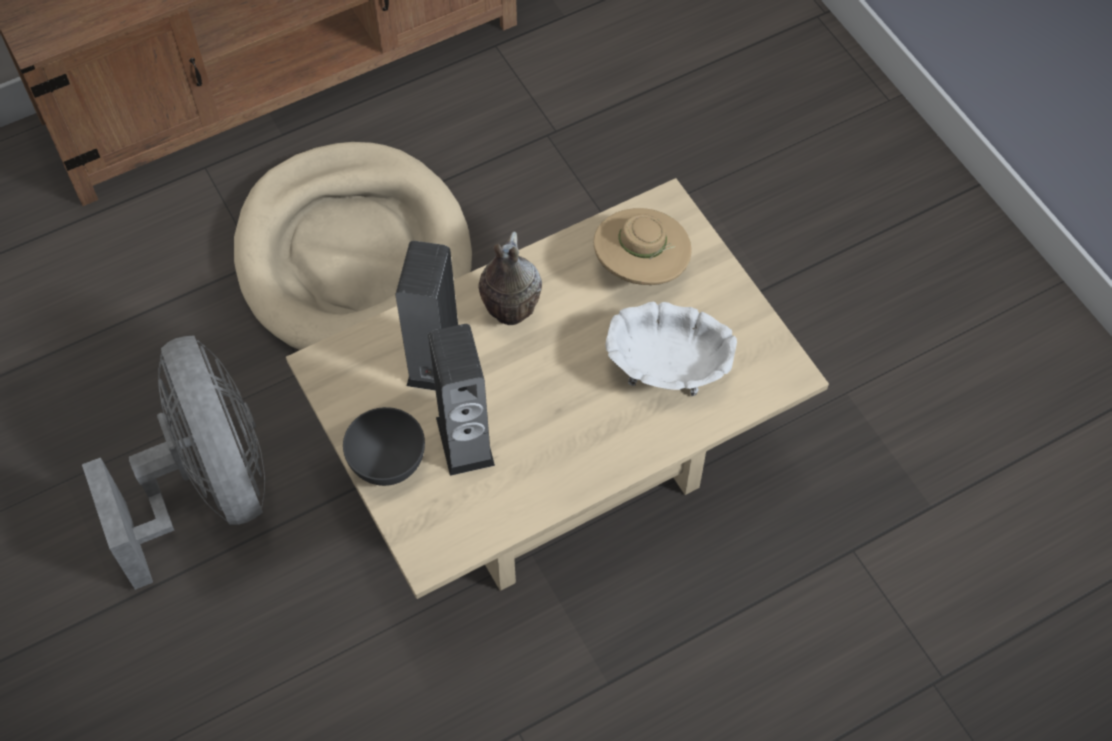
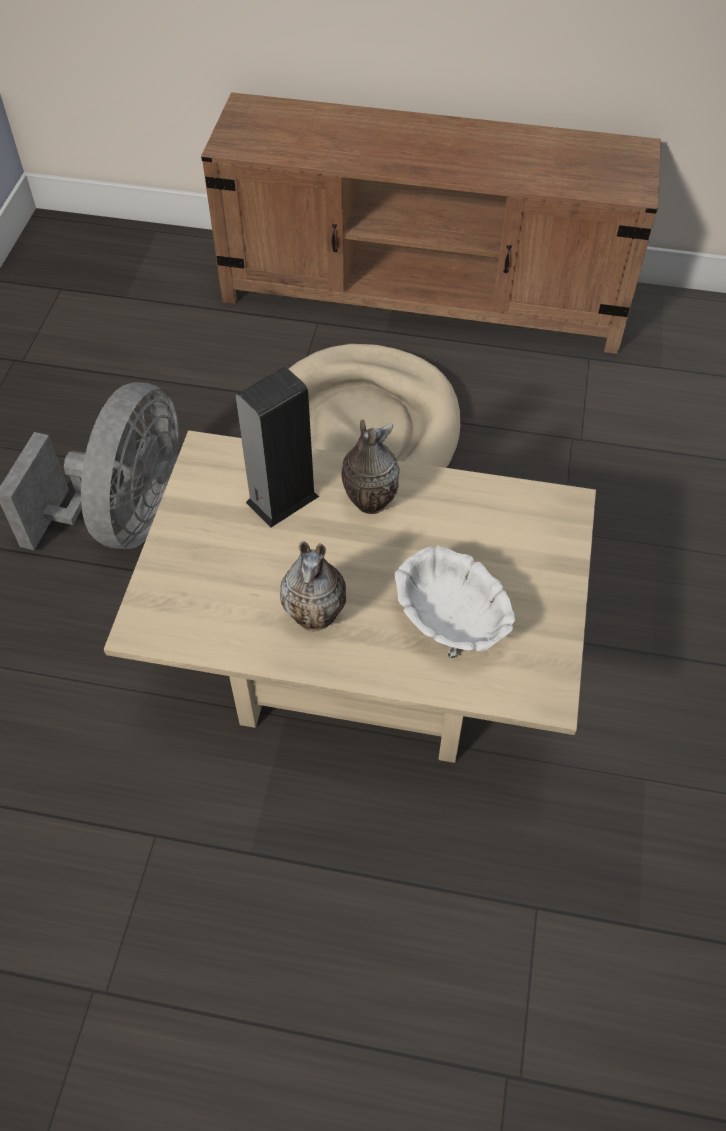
camera: 40 degrees right, 5 degrees down
grey bowl [343,407,425,486] -> none
speaker [428,324,495,476] -> none
beige hat [594,208,692,285] -> none
none -> vase [280,541,346,631]

